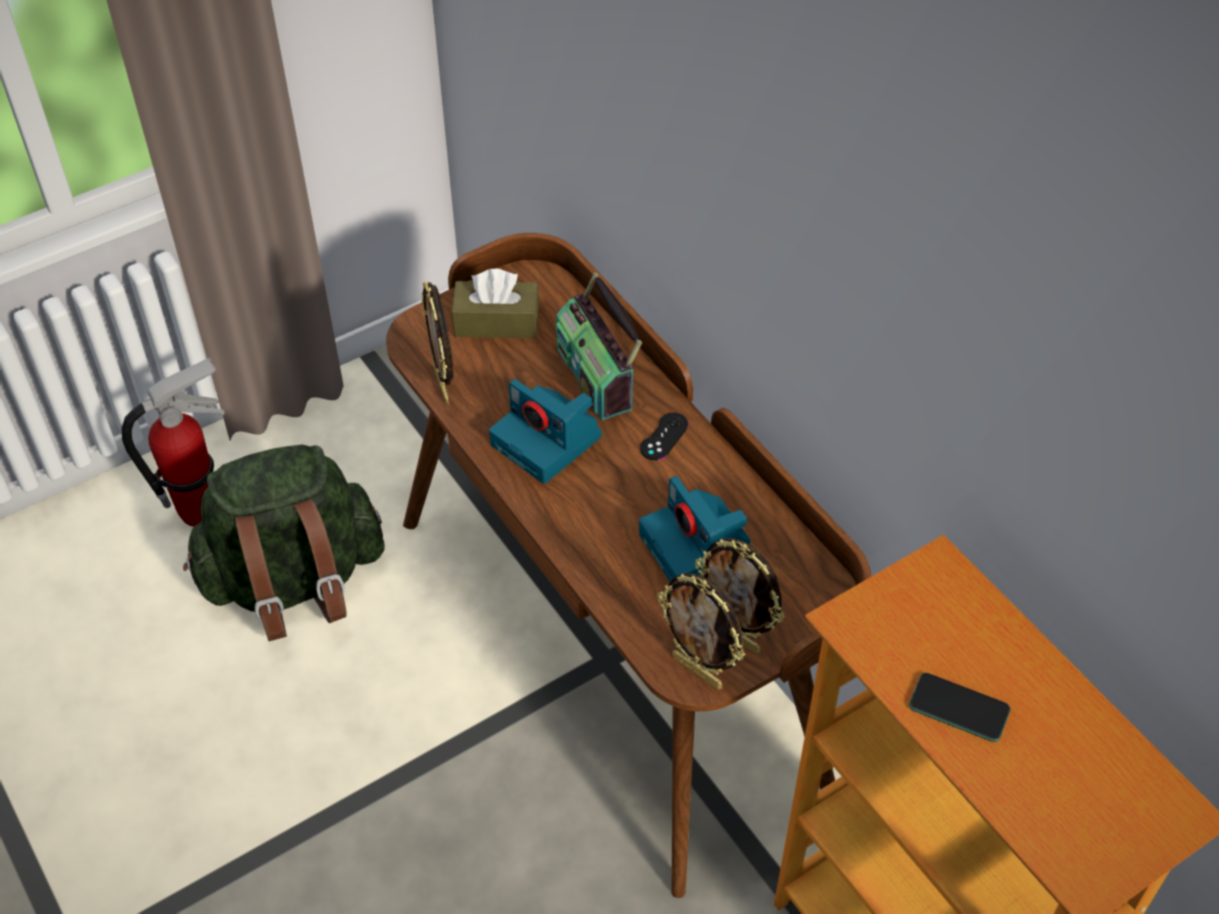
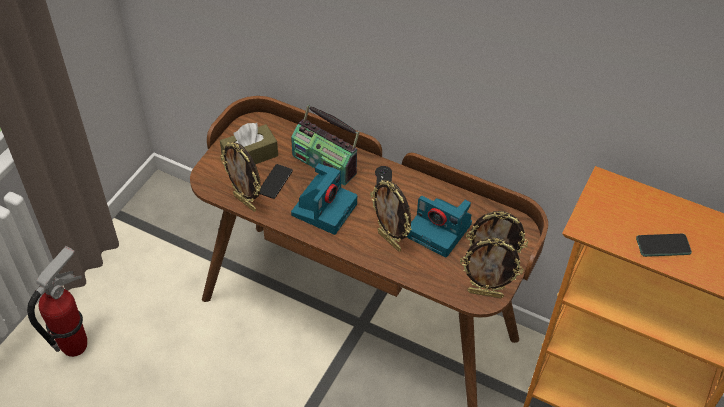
camera: 30 degrees left, 0 degrees up
green backpack [183,444,385,641] -> none
camera [489,379,602,484] -> camera turned 75 degrees counterclockwise [291,163,357,235]
none -> phone [260,164,293,199]
none -> picture frame [370,180,412,252]

